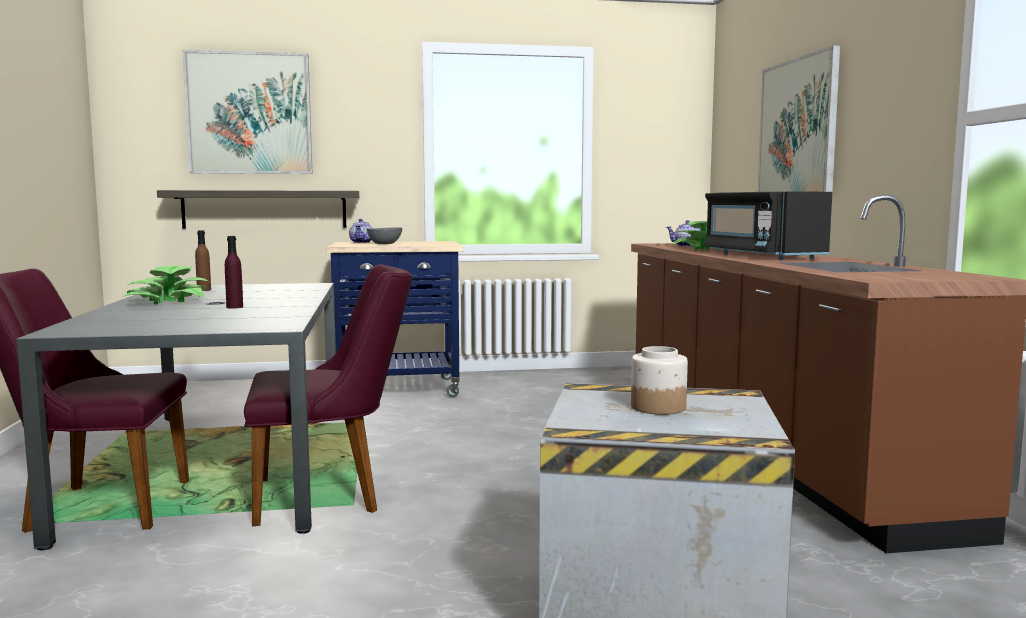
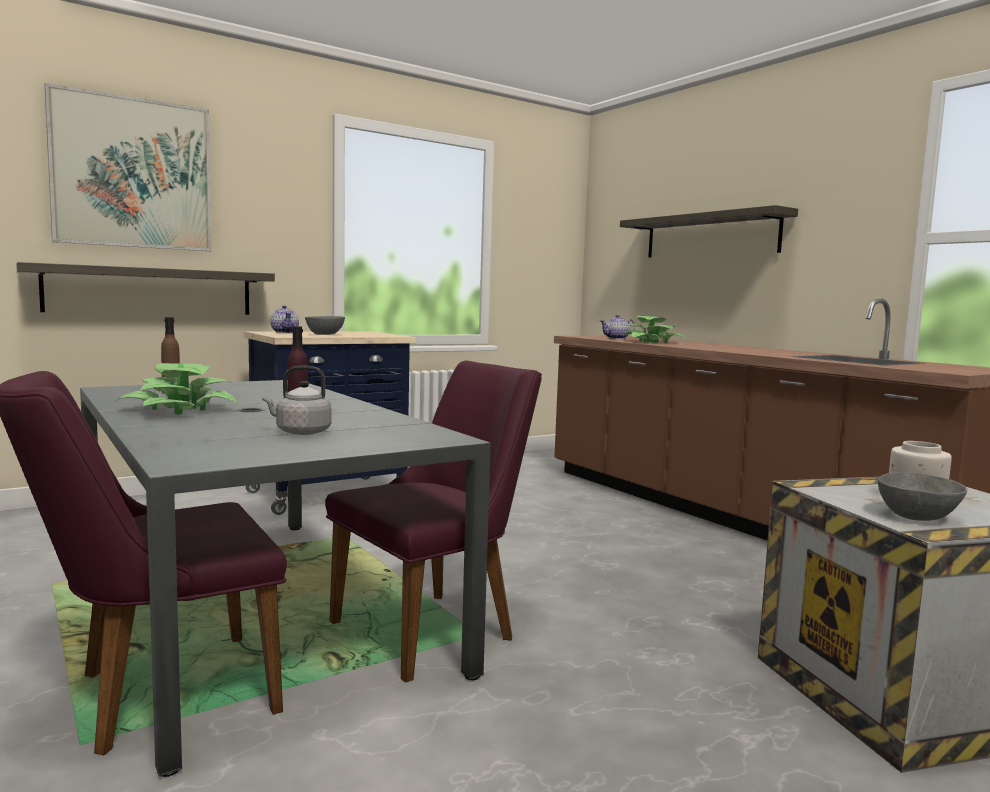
camera: 25 degrees left, 0 degrees up
black microwave [704,191,832,260] -> none
picture [757,45,840,192] -> shelf [620,205,798,258]
none -> grey kettle [262,366,332,435]
none -> grey bowl [878,472,967,521]

